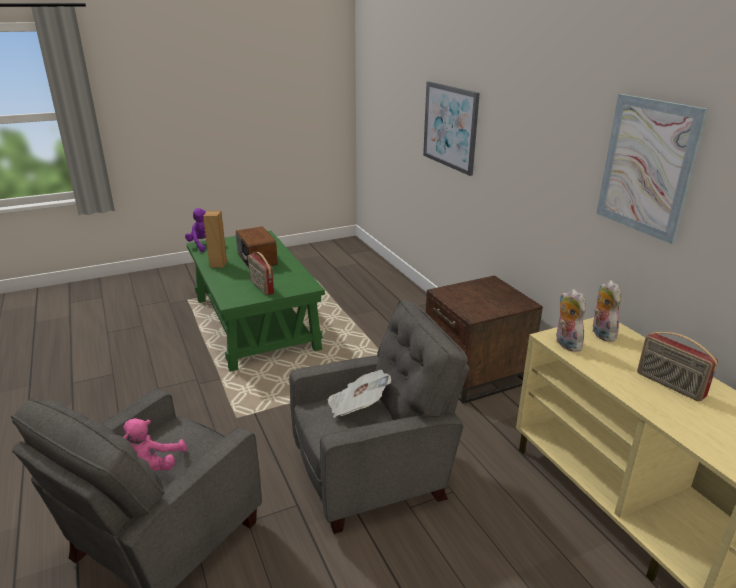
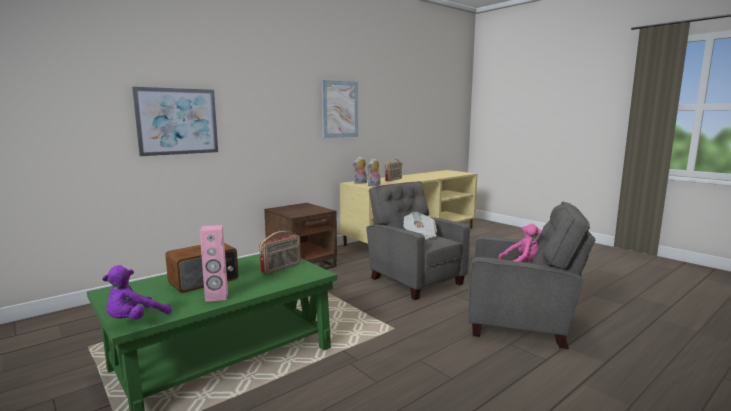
camera: 105 degrees left, 15 degrees down
brown speaker [203,211,227,268] -> pink speaker [200,225,228,302]

